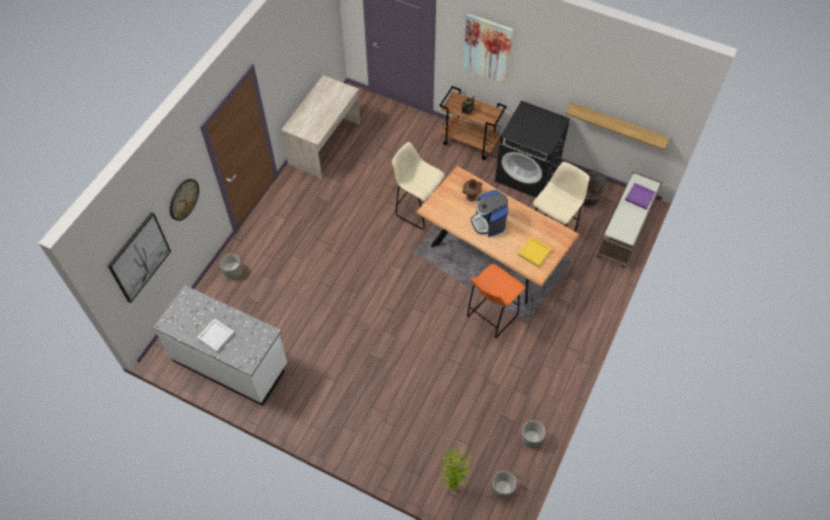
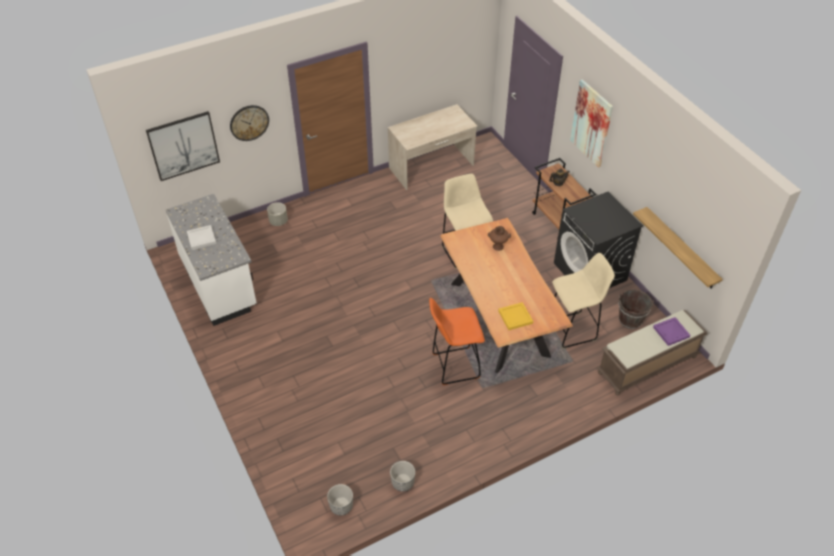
camera: 35 degrees right, 10 degrees down
potted plant [439,447,473,492] -> none
coffee machine [471,190,509,237] -> none

